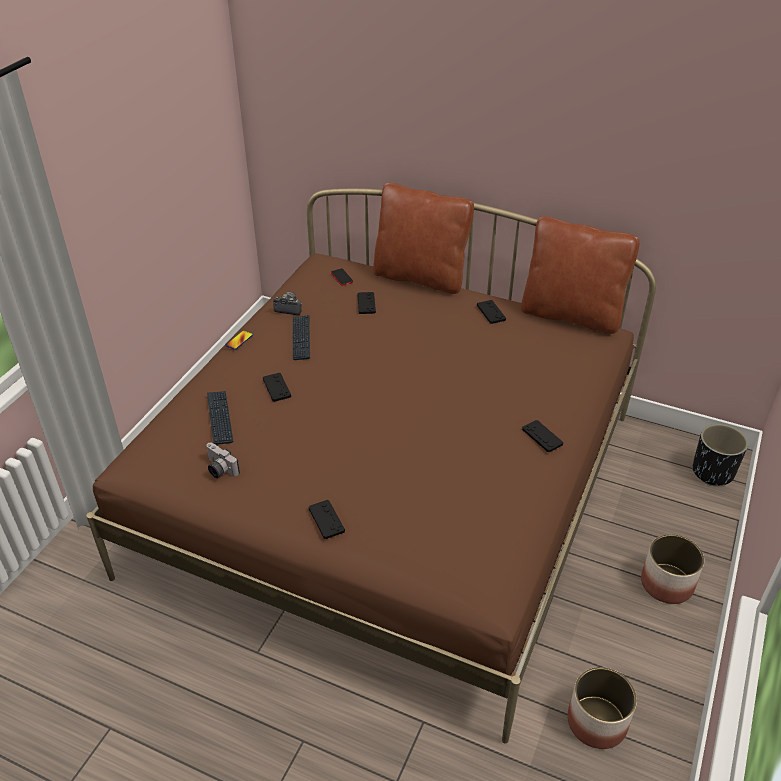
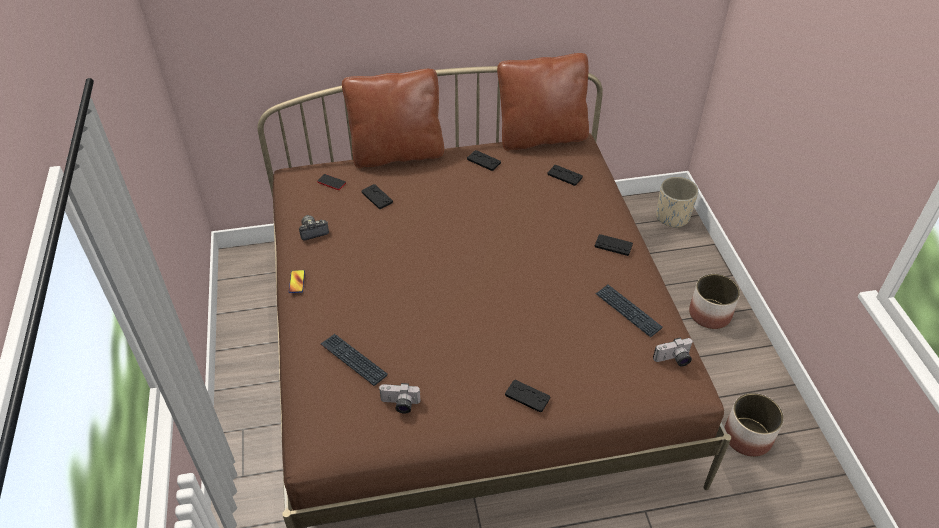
camera: 35 degrees left, 5 degrees up
black game controller [263,373,291,402] -> black game controller moved to [548,165,583,186]
keyboard [293,315,310,360] -> keyboard moved to [596,285,663,337]
black planter [692,424,748,486] -> beige planter [656,177,699,228]
none -> camera [653,337,693,366]

